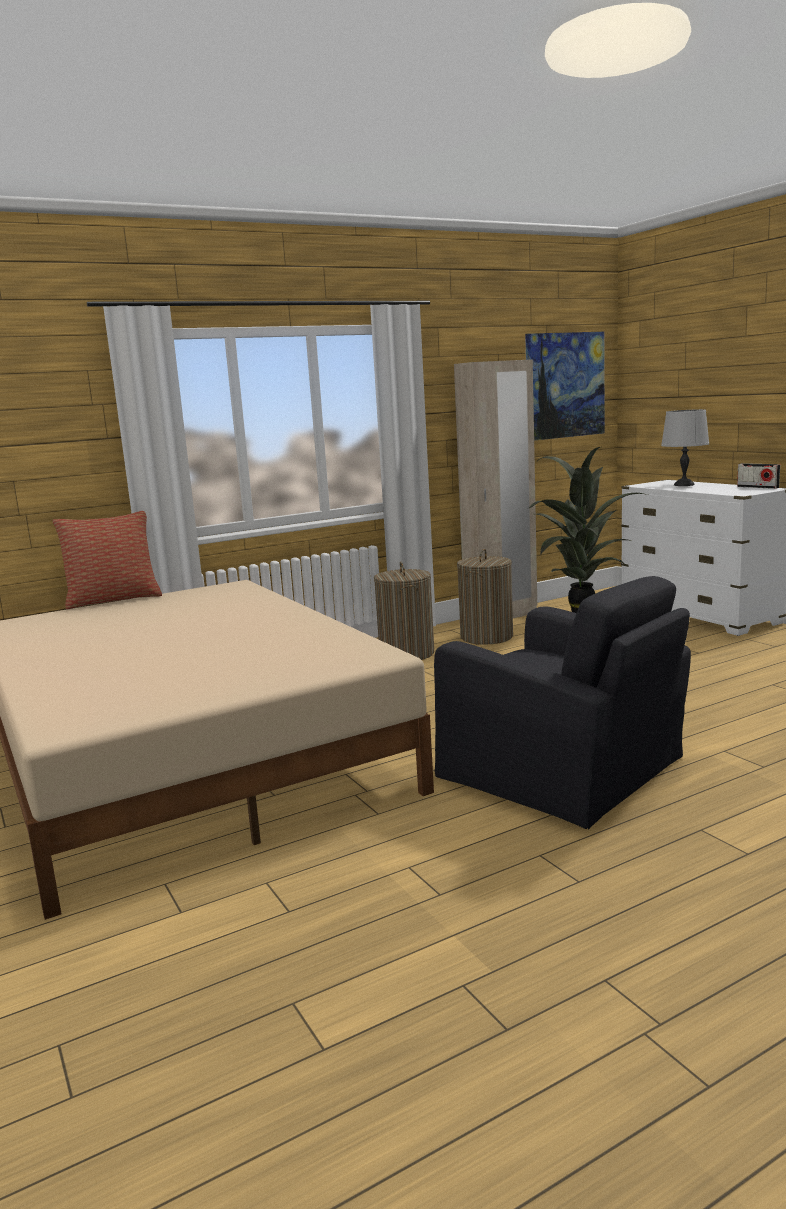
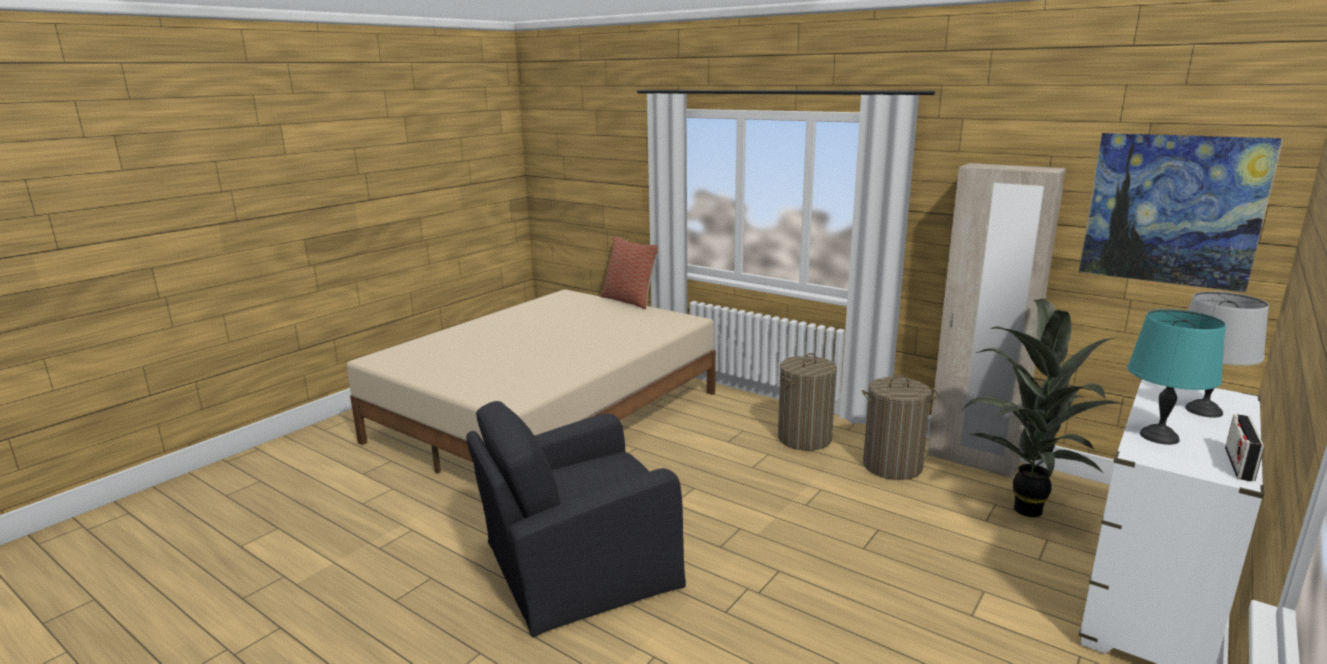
camera: 65 degrees right, 5 degrees up
black armchair [434,576,691,830] -> black armchair turned 45 degrees clockwise [466,401,686,637]
none -> turquoise table lamp [1127,309,1226,445]

